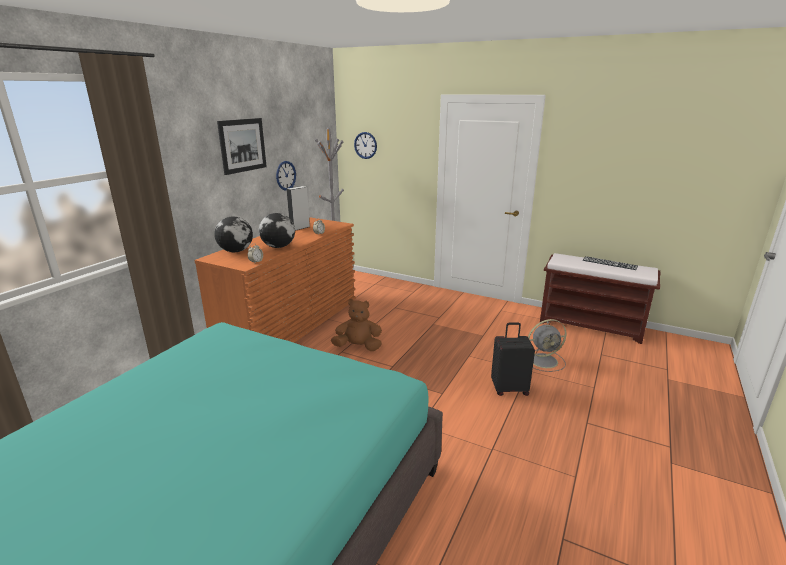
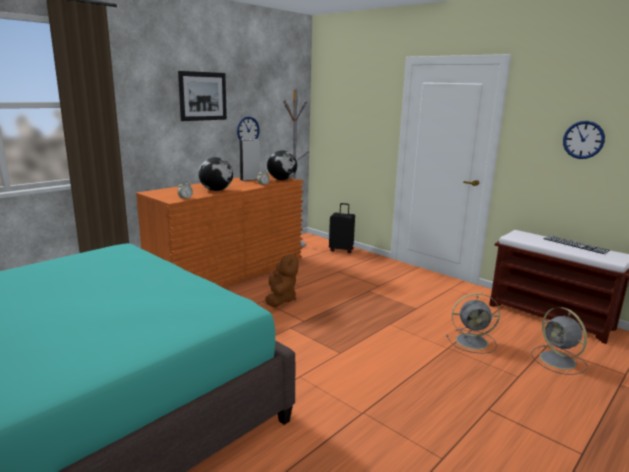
camera: 15 degrees right, 5 degrees down
globe [214,217,253,252] -> globe moved to [267,150,297,180]
brown plush toy [331,299,382,351] -> brown plush toy turned 75 degrees clockwise [265,253,299,307]
wall clock [354,132,377,159] -> wall clock moved to [563,121,605,159]
black suitcase [491,323,535,396] -> black suitcase moved to [329,203,355,254]
none -> grey fan [531,307,588,375]

